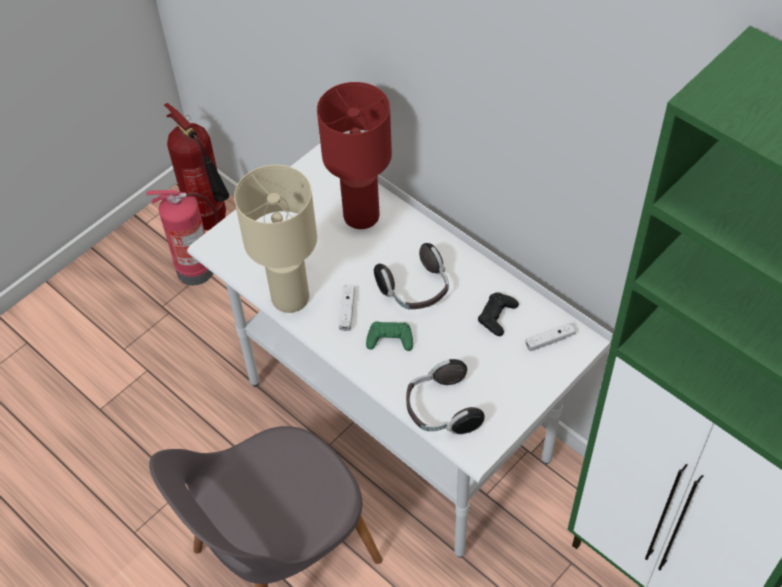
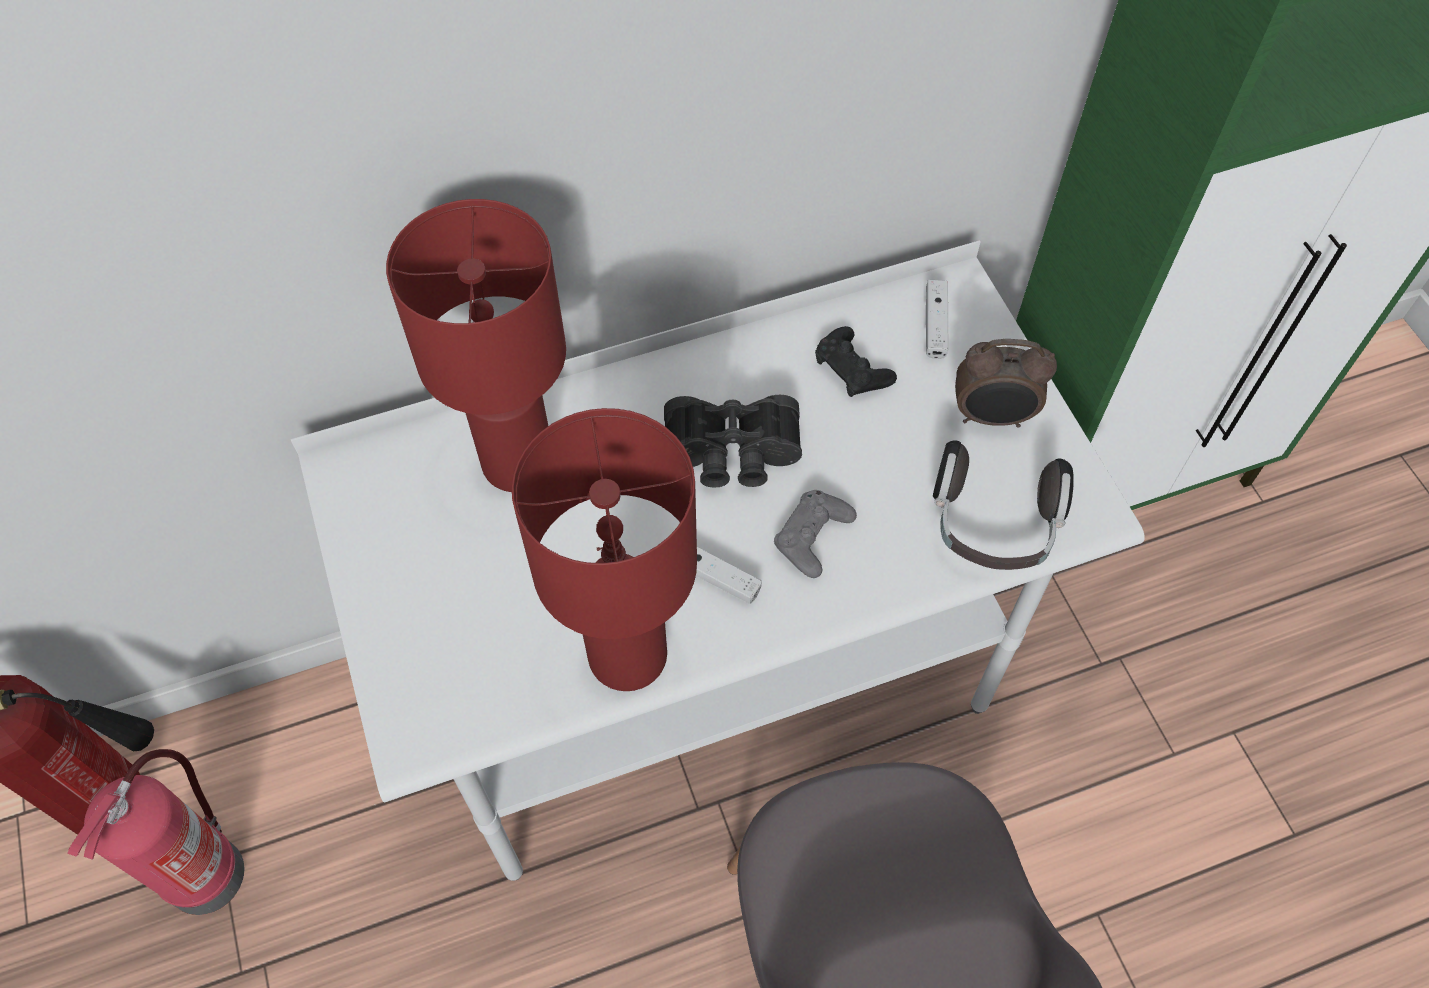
camera: 65 degrees left, 5 degrees up
beige table lamp [234,165,317,313] -> red table lamp [512,408,697,691]
green game controller [366,321,413,351] -> grey game controller [774,490,857,578]
headphones [374,243,449,309] -> black binoculars [664,395,802,488]
none -> alarm clock [955,339,1057,428]

